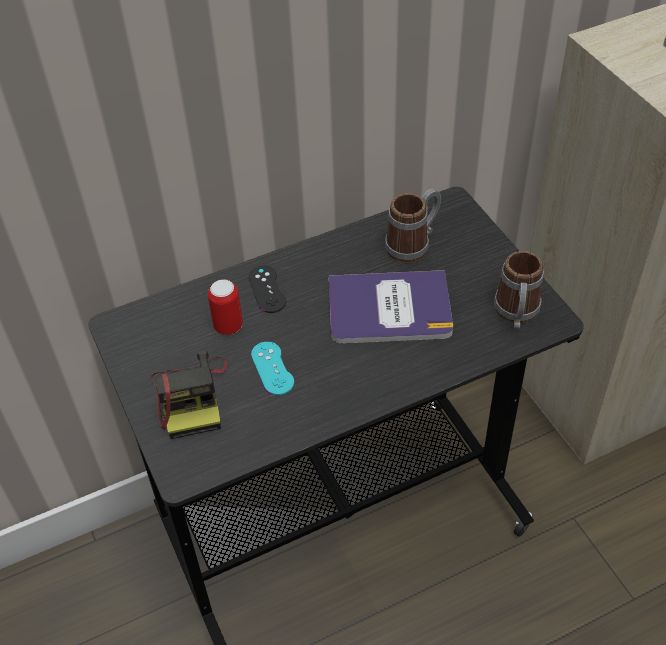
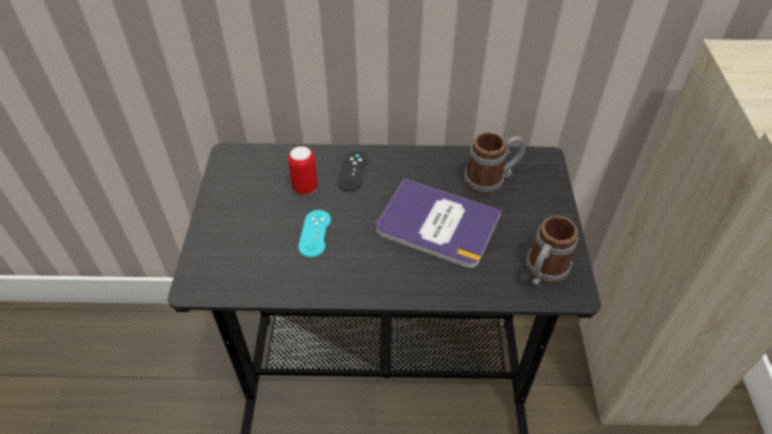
camera: 25 degrees right, 0 degrees up
camera [151,350,227,439] -> none

